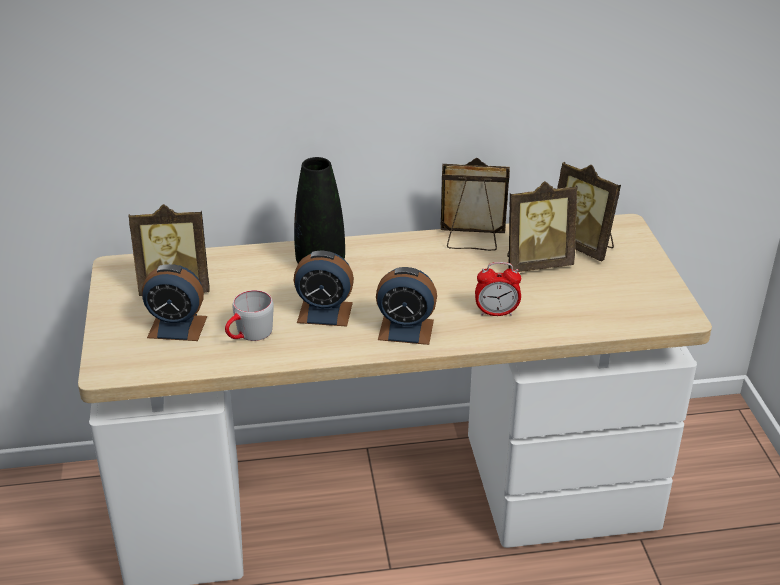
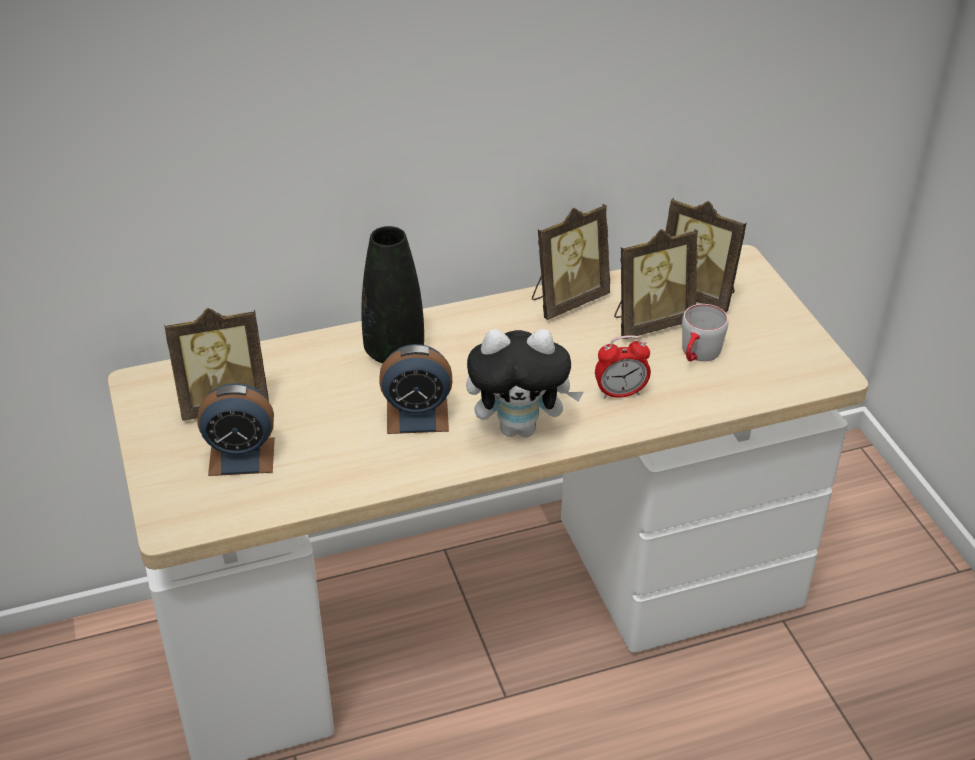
camera: 10 degrees left, 5 degrees up
grey mug [225,290,274,341] -> grey mug moved to [682,304,729,362]
alarm clock [376,267,437,345] -> plush toy [466,329,584,437]
picture frame [441,158,510,251] -> picture frame turned 150 degrees clockwise [532,204,610,320]

